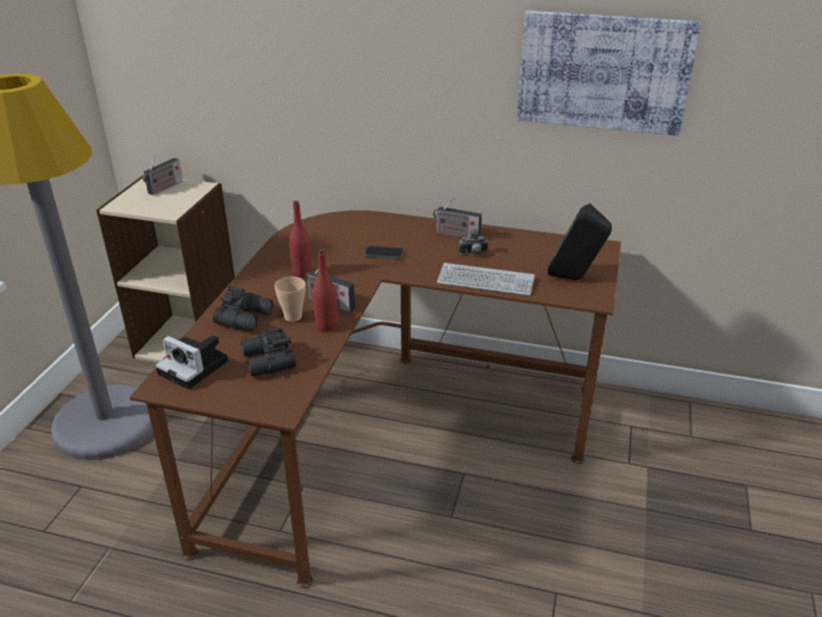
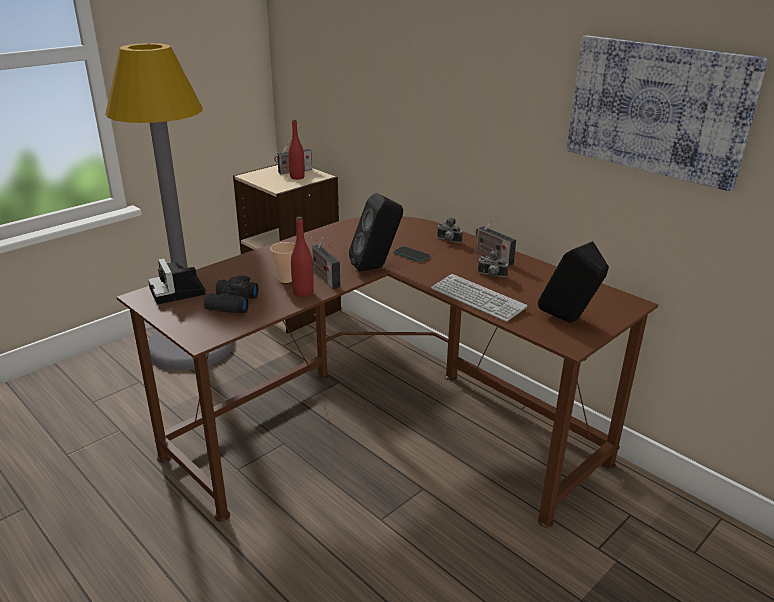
camera: 30 degrees right, 5 degrees down
black binoculars [213,286,273,332] -> none
red bottle [289,201,312,277] -> red bottle moved to [288,120,305,180]
none -> black speaker [349,193,403,272]
none -> camera [437,218,462,243]

